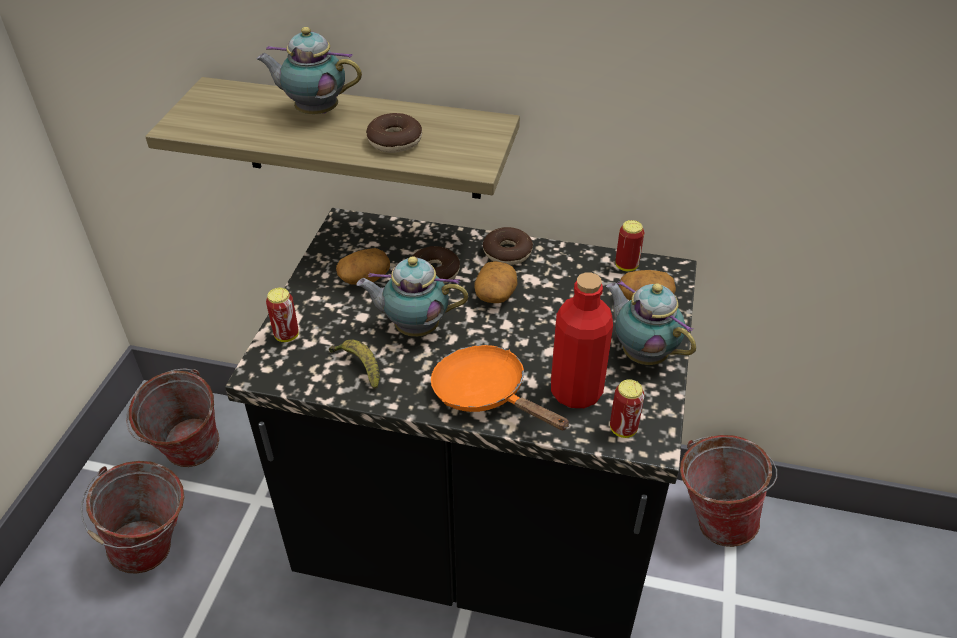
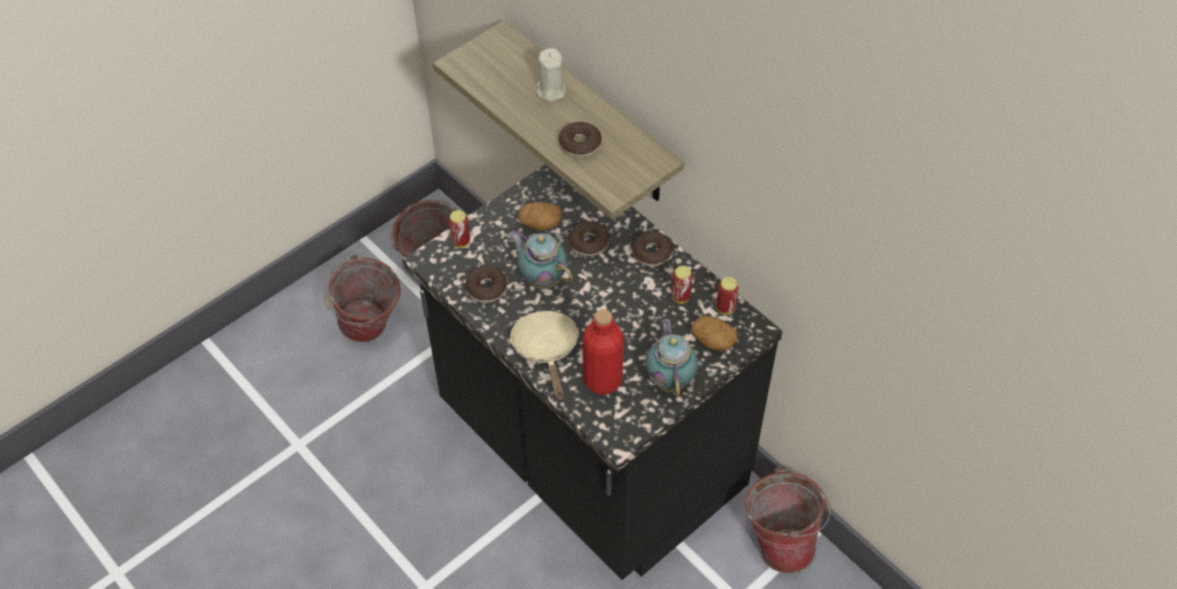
camera: 35 degrees right, 10 degrees up
teapot [256,27,362,114] -> beige candle [537,48,565,102]
banana [329,340,380,389] -> donut [465,266,507,303]
orange frying pan [431,345,570,430] -> beige frying pan [510,311,579,400]
potato [475,261,518,303] -> none
can [610,379,645,438] -> can moved to [672,266,693,304]

